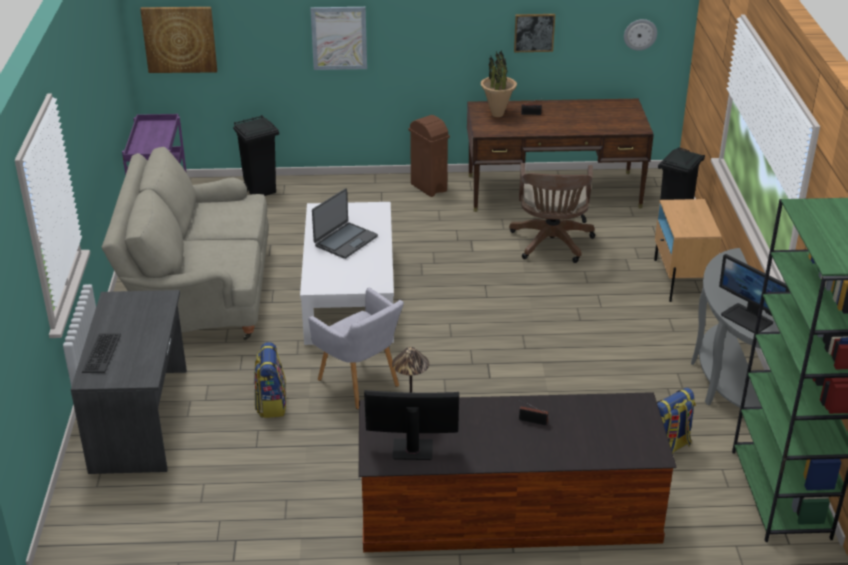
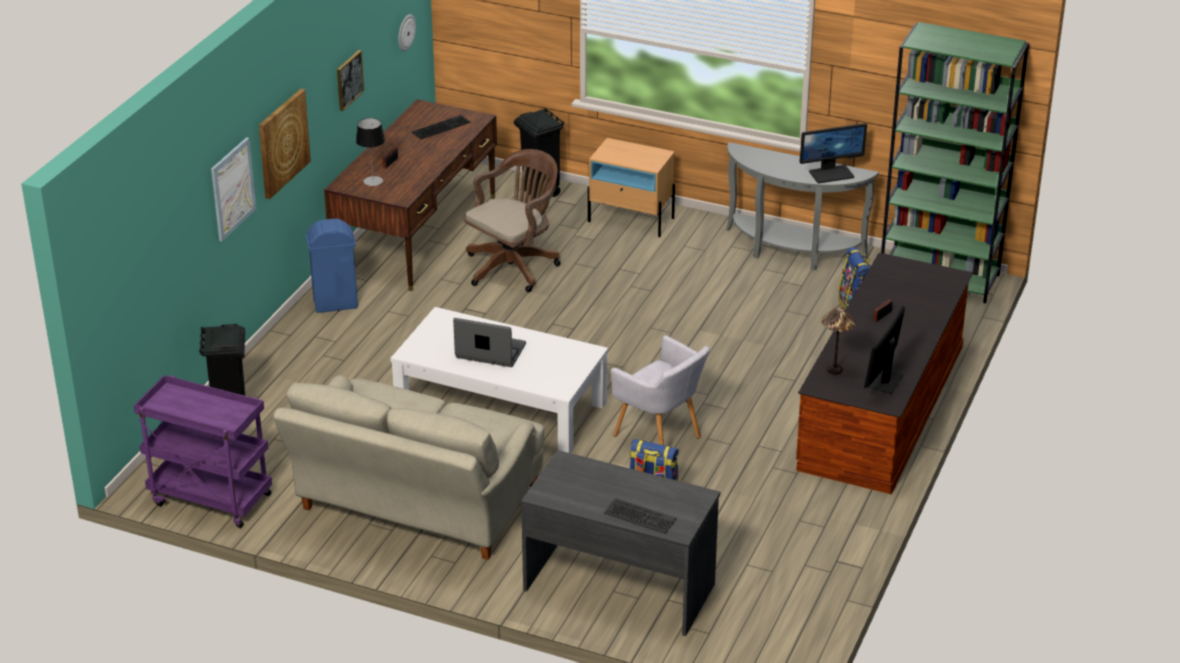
camera: 65 degrees left, 0 degrees up
picture [140,7,217,73] -> picture moved to [259,89,311,199]
grey armchair [308,288,404,409] -> grey armchair turned 60 degrees clockwise [611,335,710,445]
laptop [312,188,378,259] -> laptop turned 45 degrees counterclockwise [453,318,526,367]
brown trash can [409,115,450,197] -> blue trash can [306,218,358,313]
potted plant [481,51,517,117] -> table lamp [356,118,385,186]
brown office chair [509,163,595,263] -> brown office chair turned 75 degrees counterclockwise [464,149,560,292]
none -> keyboard [411,115,471,139]

